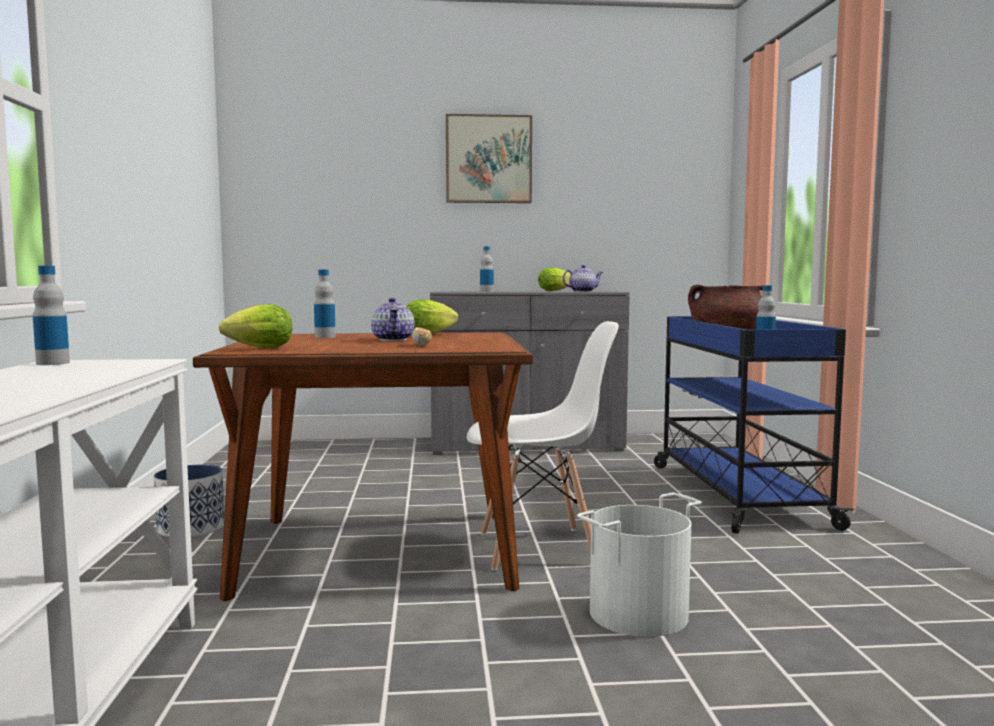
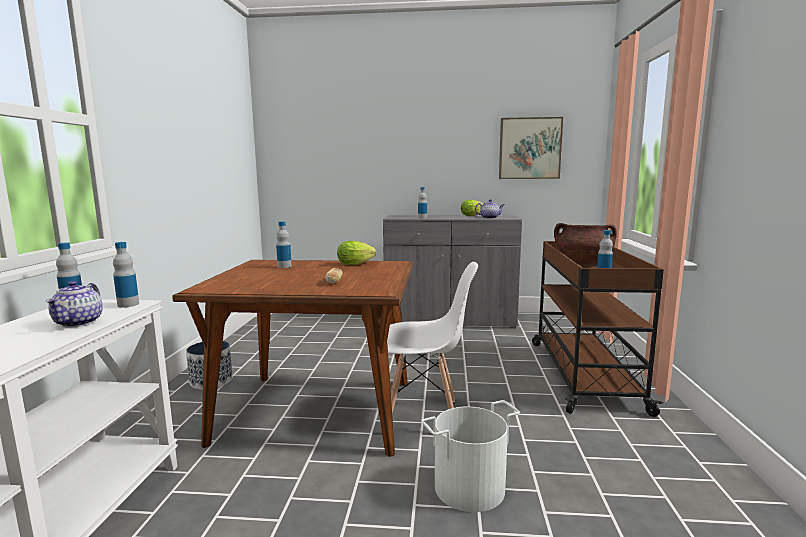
camera: 10 degrees right, 5 degrees up
lettuce [219,305,292,348] -> none
teapot [371,298,414,341] -> teapot moved to [46,281,103,327]
picture [446,114,532,203] -> picture moved to [499,117,563,179]
blue cart [654,316,855,534] -> brown cart [532,241,664,417]
none -> bottle [113,242,139,308]

